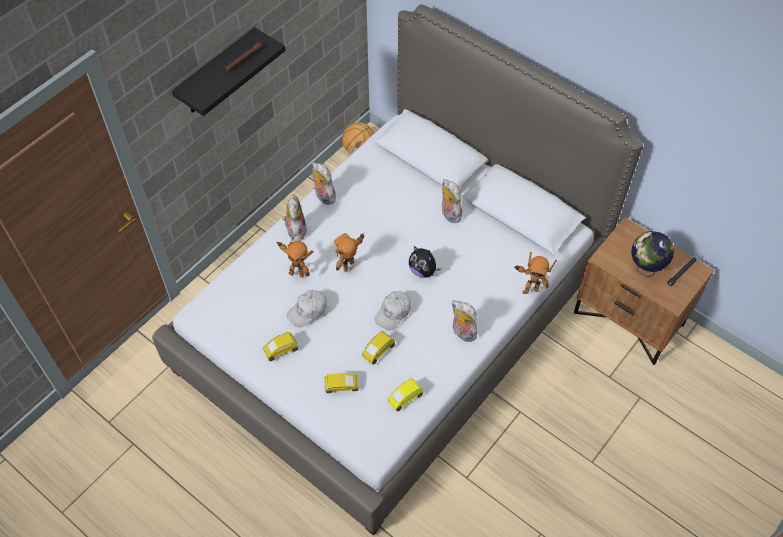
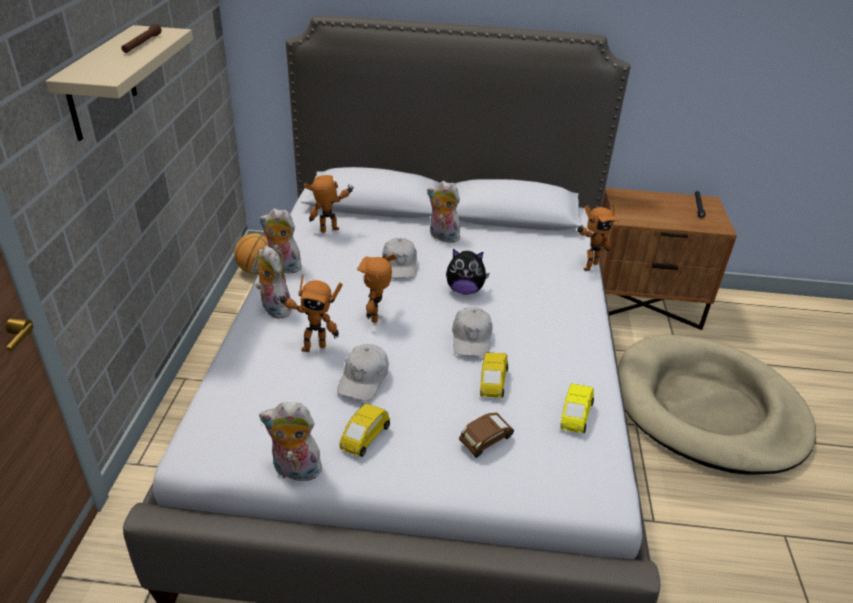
camera: 35 degrees left, 20 degrees down
black shelf [172,27,286,116] -> beige shelf [45,25,193,141]
yellow toy car [324,373,359,393] -> brown toy car [459,413,514,458]
plush toy [452,301,477,342] -> plush toy moved to [259,402,322,482]
globe [631,231,674,277] -> none
none -> toy robot [304,175,354,233]
none -> white cap [382,238,417,279]
none -> beige dog bed [618,334,816,475]

